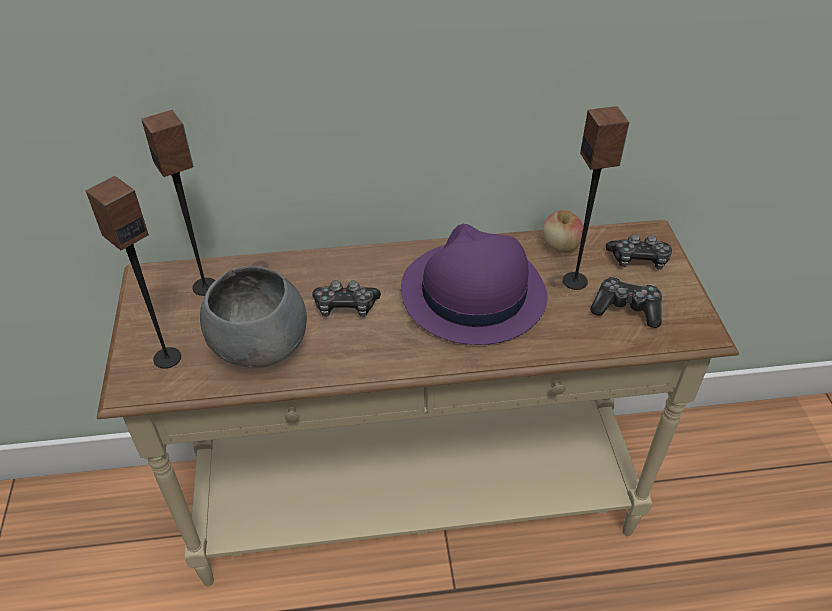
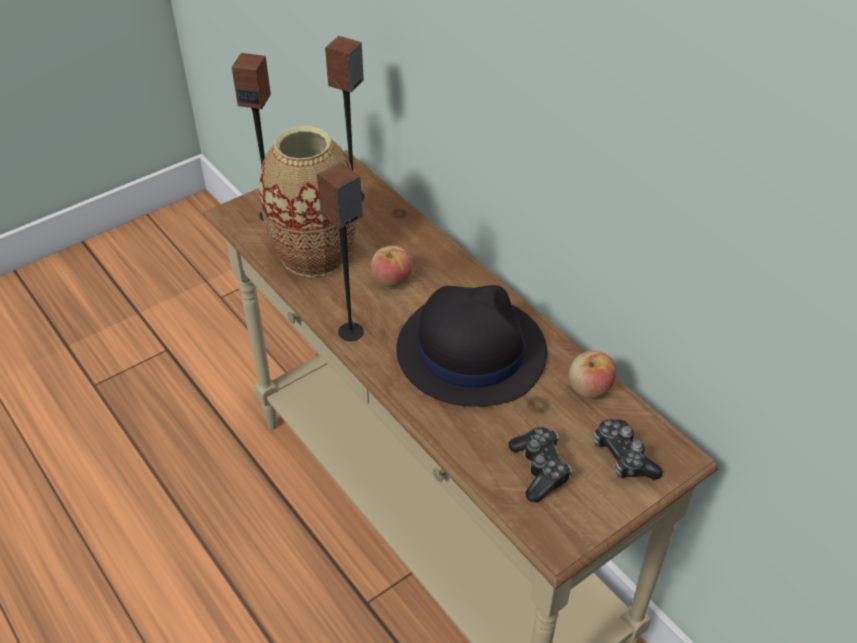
camera: 60 degrees right, 0 degrees up
grey bowl [200,266,307,368] -> vase [259,126,357,277]
game controller [312,280,381,317] -> apple [371,246,413,287]
purple hat [401,224,548,345] -> black hat [396,285,547,407]
speaker [563,106,630,290] -> speaker moved to [317,162,364,341]

